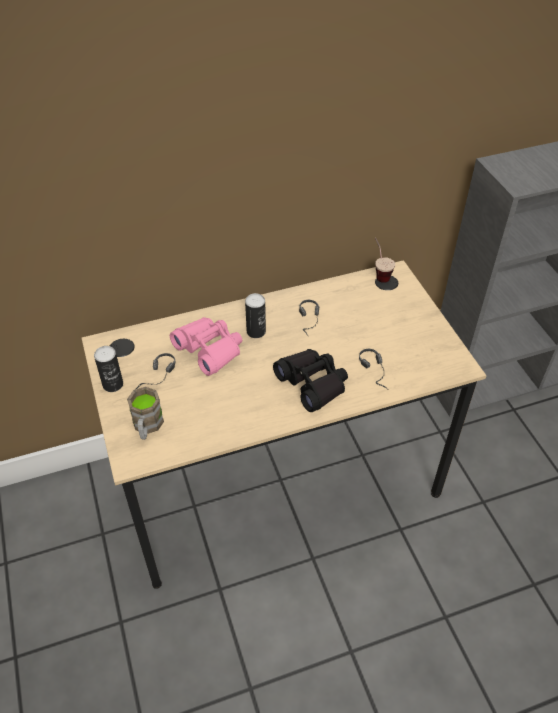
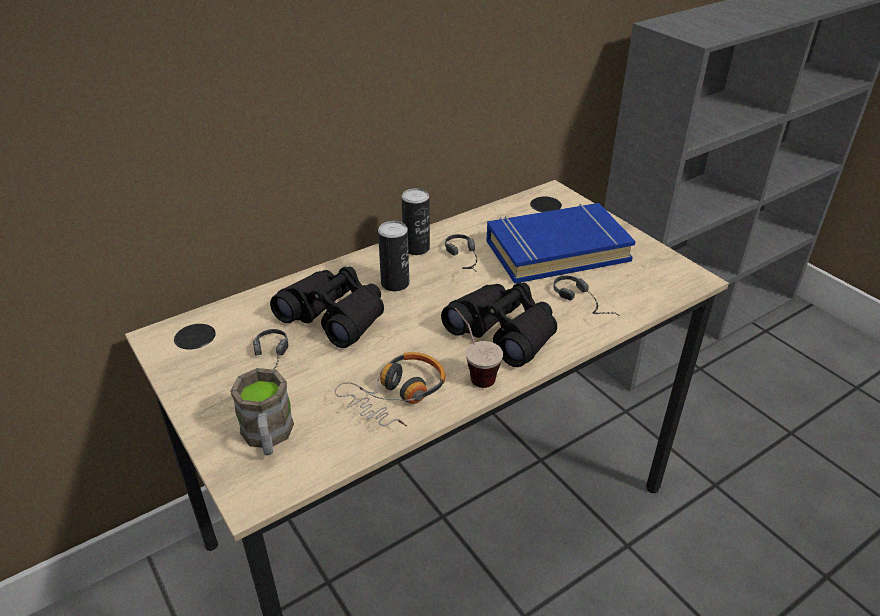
camera: 15 degrees left, 10 degrees down
can [94,346,123,392] -> can moved to [402,188,430,255]
pink binoculars [170,317,242,376] -> black binoculars [270,266,384,348]
cup [375,237,395,283] -> cup moved to [455,308,503,388]
none -> headphones [335,352,445,427]
none -> blue book [486,203,636,284]

